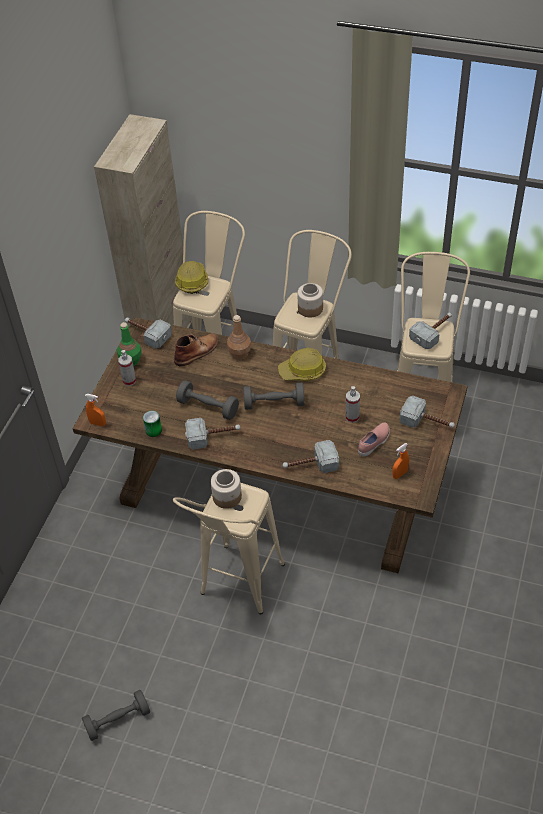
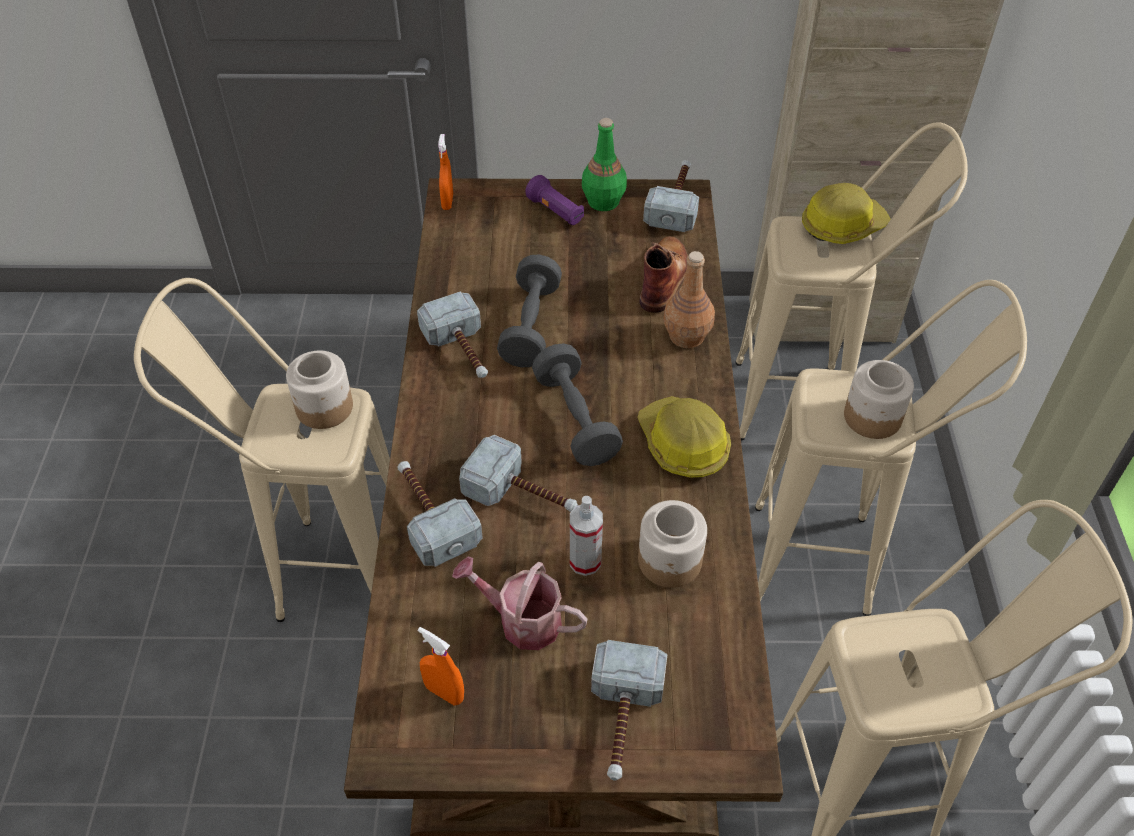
camera: 70 degrees right, 0 degrees up
grey dumbbell [82,690,150,741] -> none
spray bottle [118,350,136,386] -> purple flashlight [525,175,584,225]
can [143,411,162,437] -> none
brown boot [174,333,219,366] -> brown boot turned 105 degrees counterclockwise [640,236,688,313]
pink shoe [358,422,390,457] -> watering can [452,556,587,650]
hammer [409,312,452,349] -> hammer moved to [459,435,578,512]
none -> jar [638,500,707,588]

